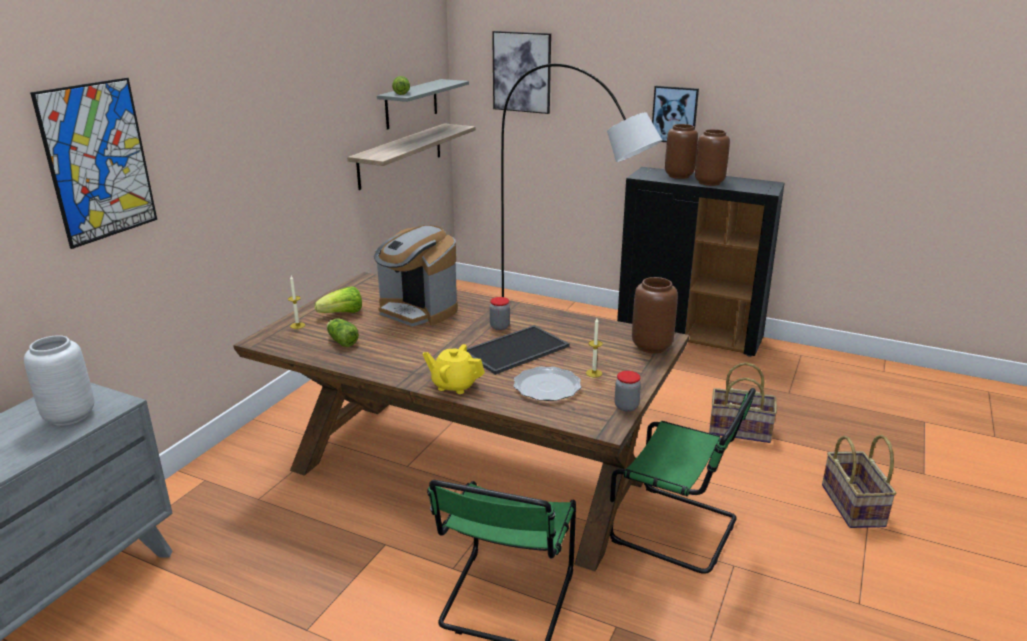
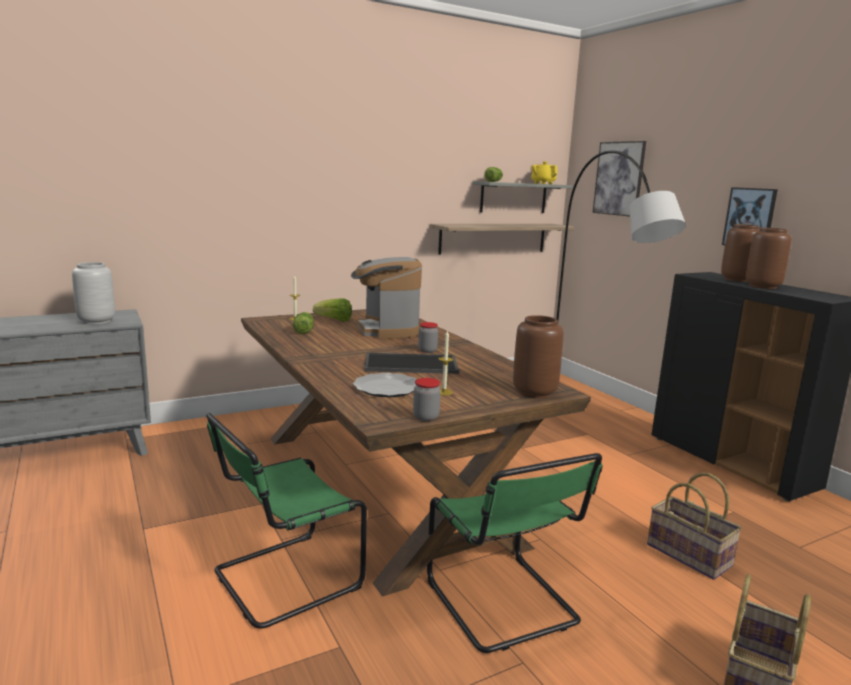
camera: 35 degrees right, 10 degrees down
picture [30,78,157,249] -> none
yellow teapot [423,344,485,394] -> yellow teapot moved to [531,162,558,184]

